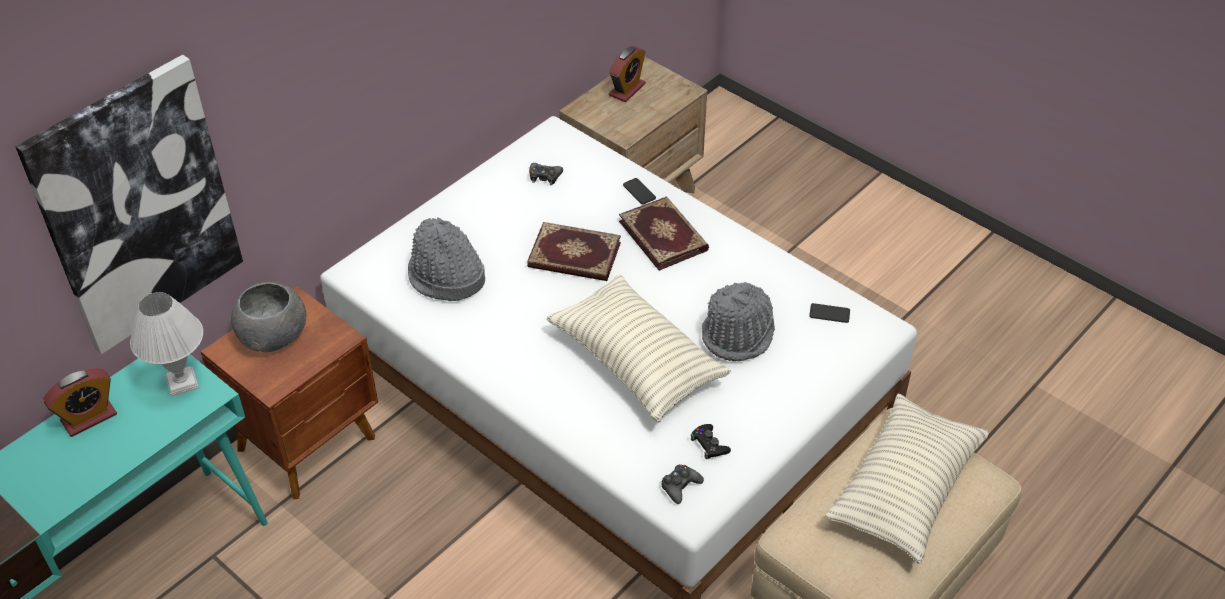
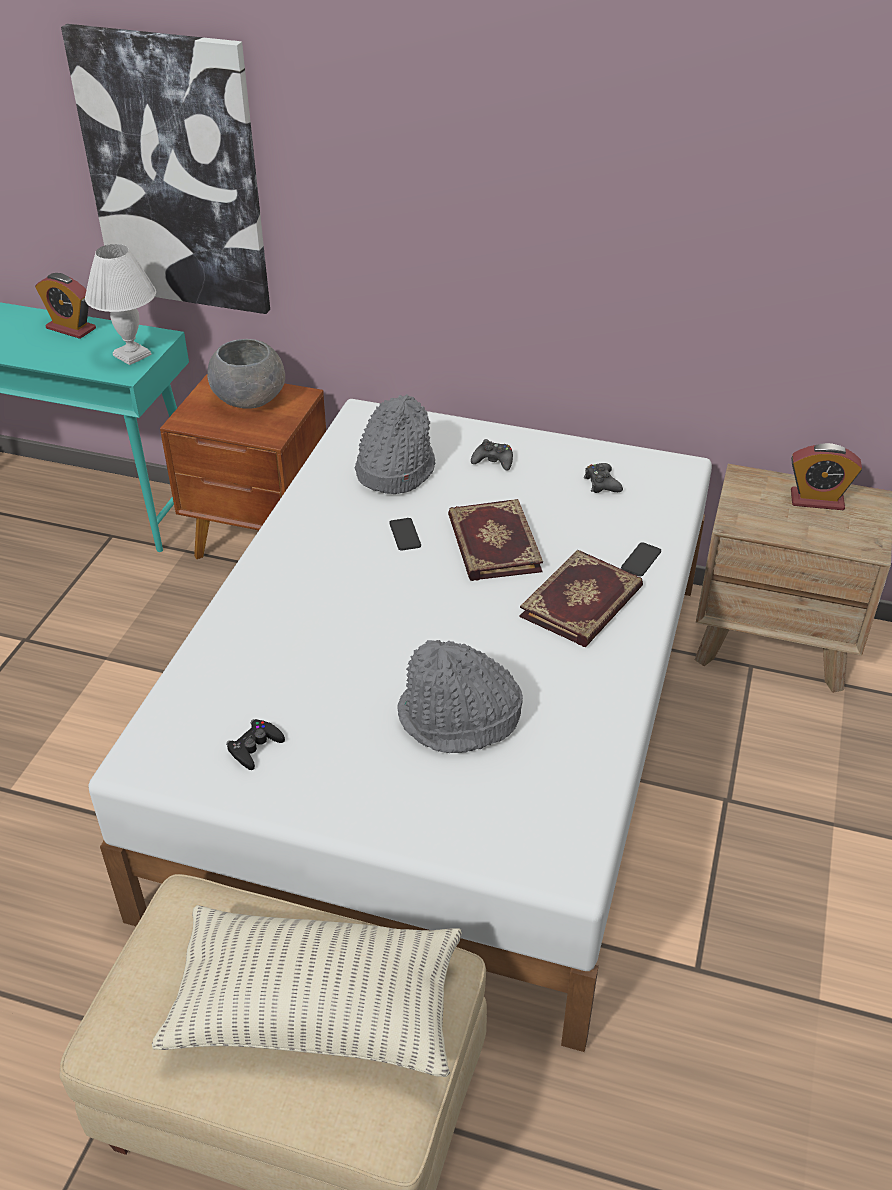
camera: 65 degrees right, 5 degrees down
pillow [546,275,731,422] -> none
black game controller [661,464,704,504] -> black game controller moved to [471,439,513,471]
phone [809,303,850,323] -> phone moved to [389,518,421,551]

